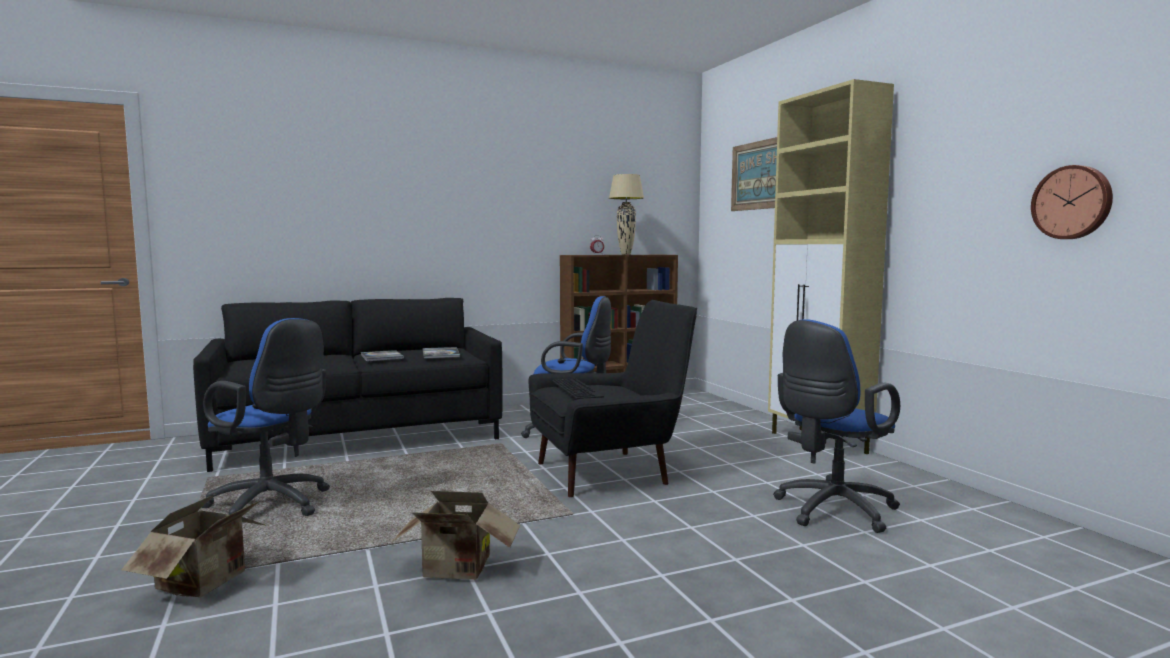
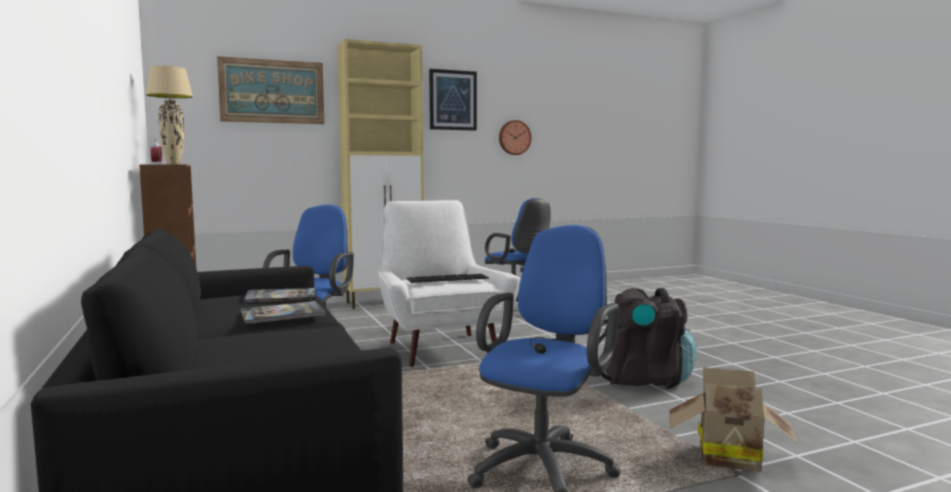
camera: 90 degrees left, 0 degrees up
cardboard box [391,491,520,580] -> black backpack [598,288,697,389]
black armchair [529,300,697,497] -> white armchair [378,200,521,367]
none -> picture [429,69,477,131]

